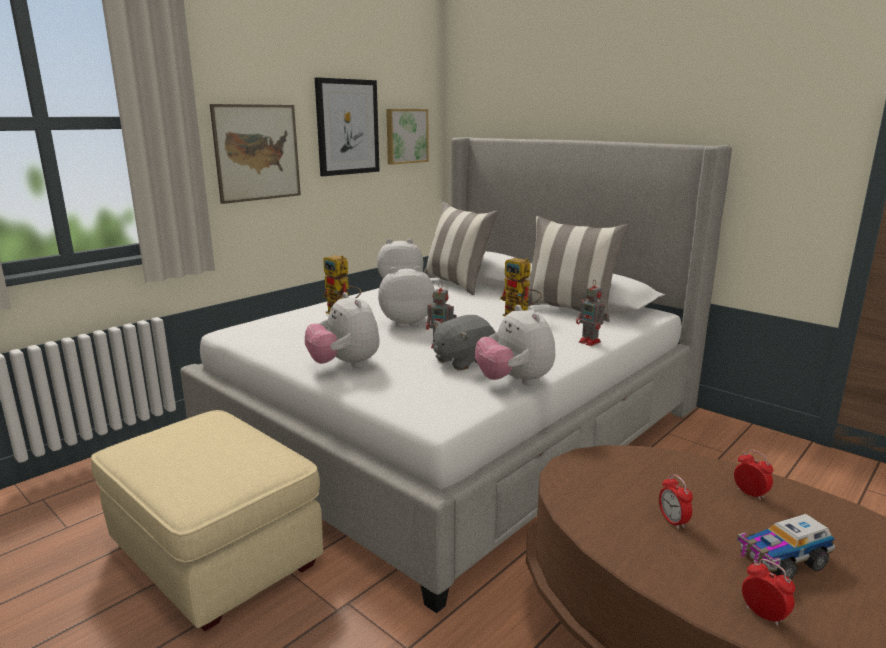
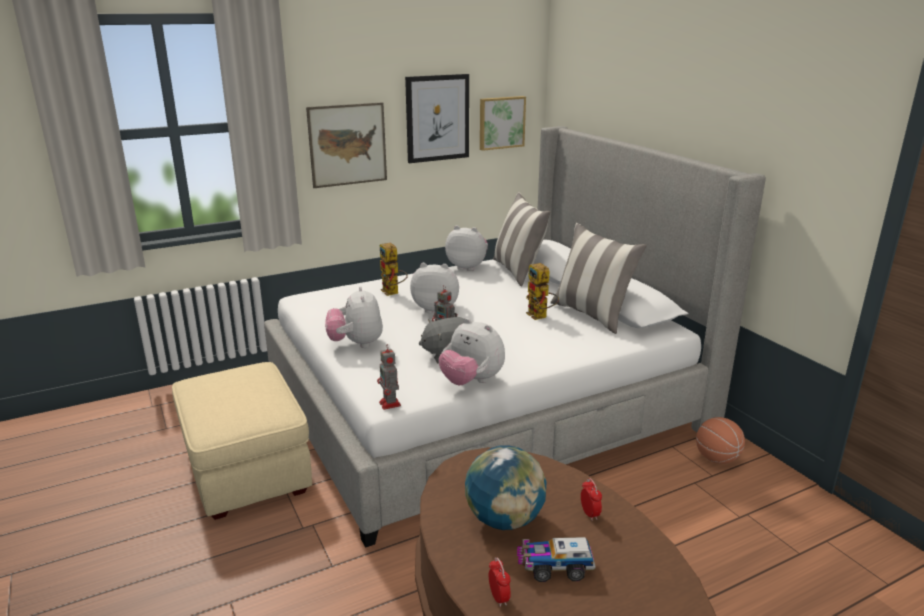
camera: 20 degrees right, 5 degrees up
plush toy [475,305,555,386] -> plush toy turned 45 degrees counterclockwise [439,318,505,385]
toy robot [576,280,608,346] -> toy robot moved to [377,344,401,410]
alarm clock [659,474,693,529] -> globe [465,445,546,530]
none -> basketball [696,417,745,464]

